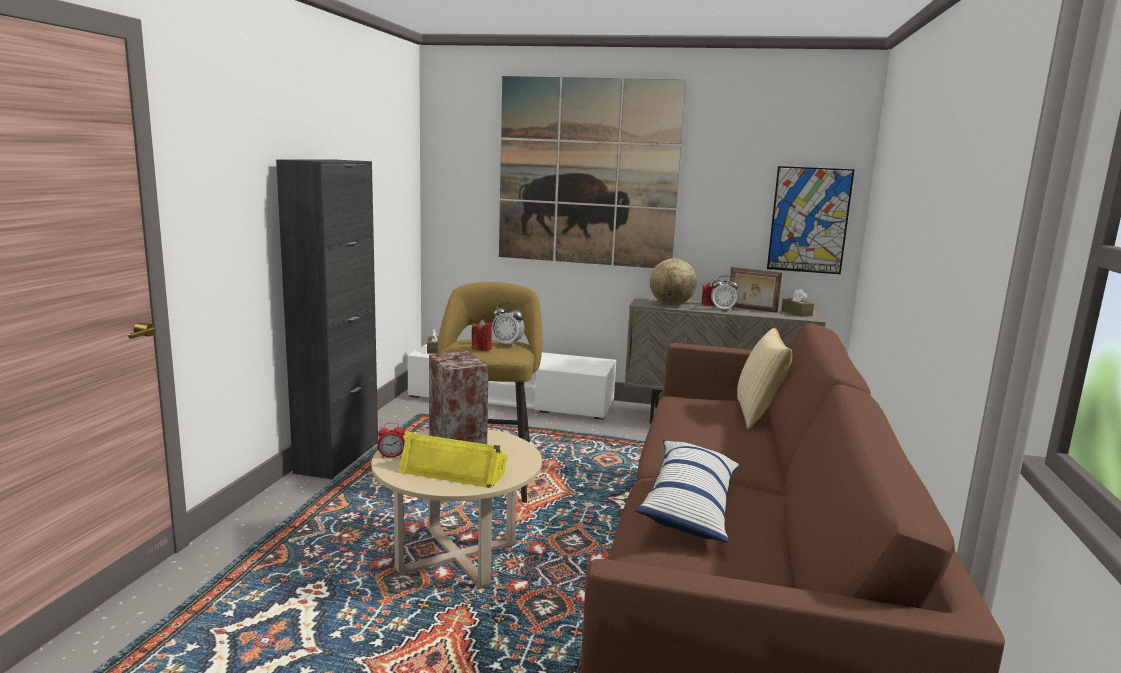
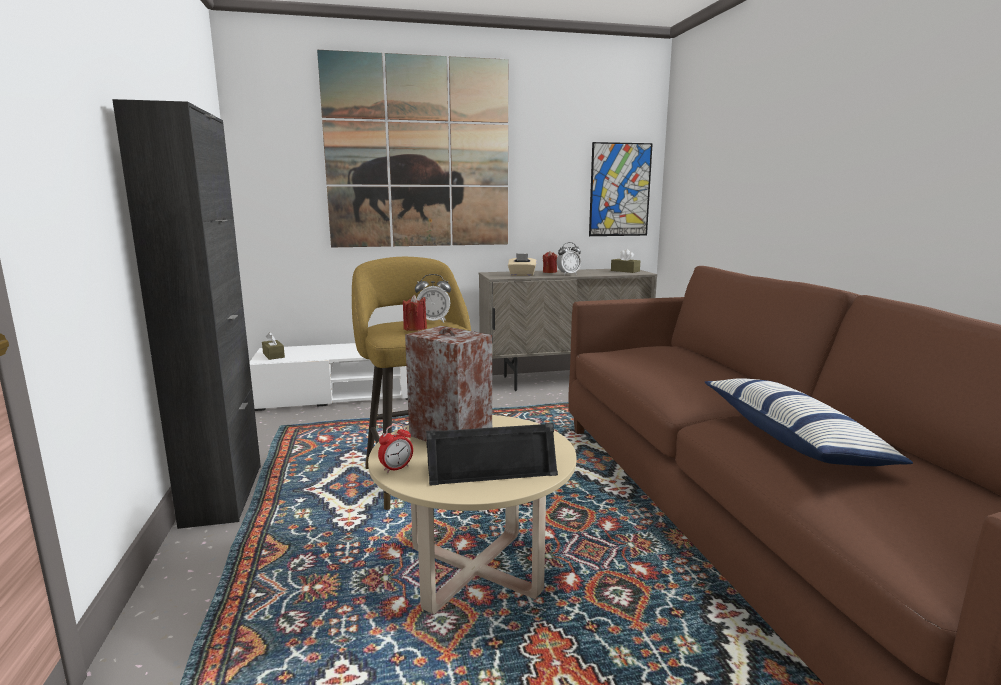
camera: 25 degrees left, 0 degrees up
yellow speaker [398,432,507,488] -> black speaker [427,423,558,486]
globe [650,258,697,305] -> beige tissue box [508,253,537,276]
picture frame [729,267,782,313] -> none
pillow [737,328,792,429] -> none

